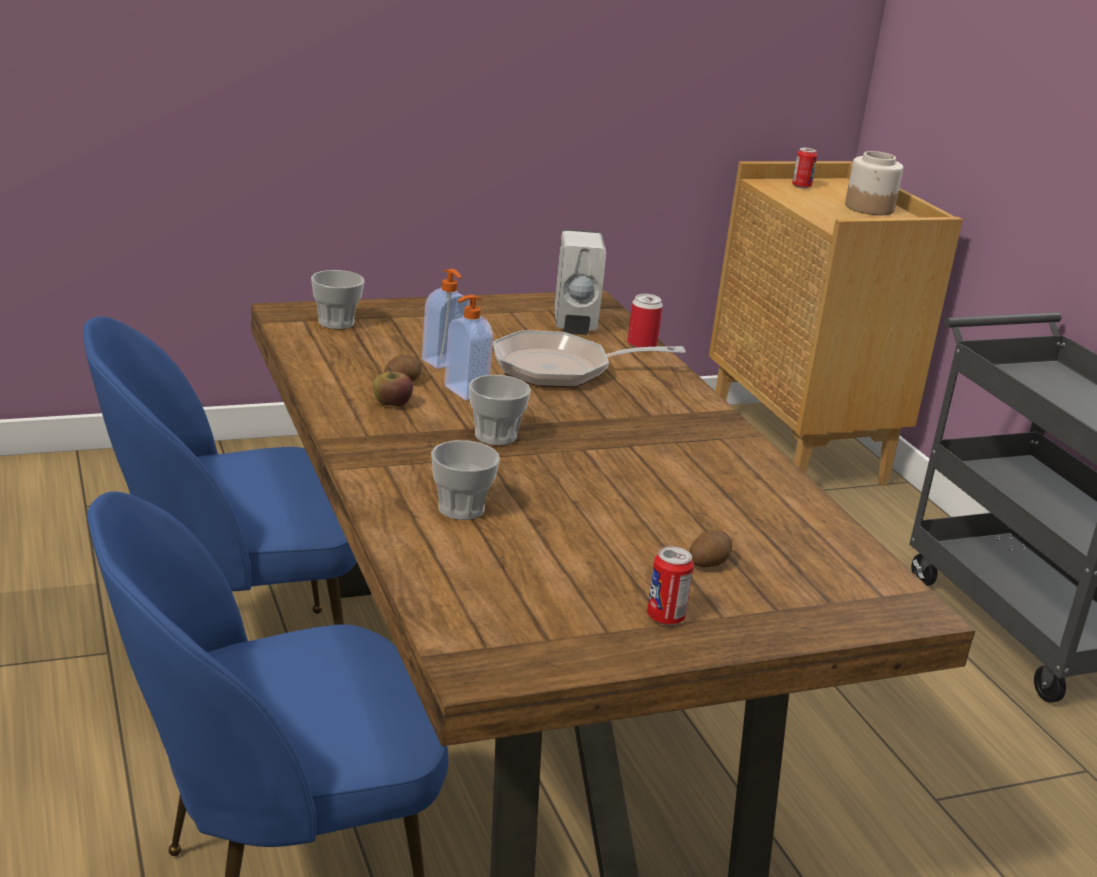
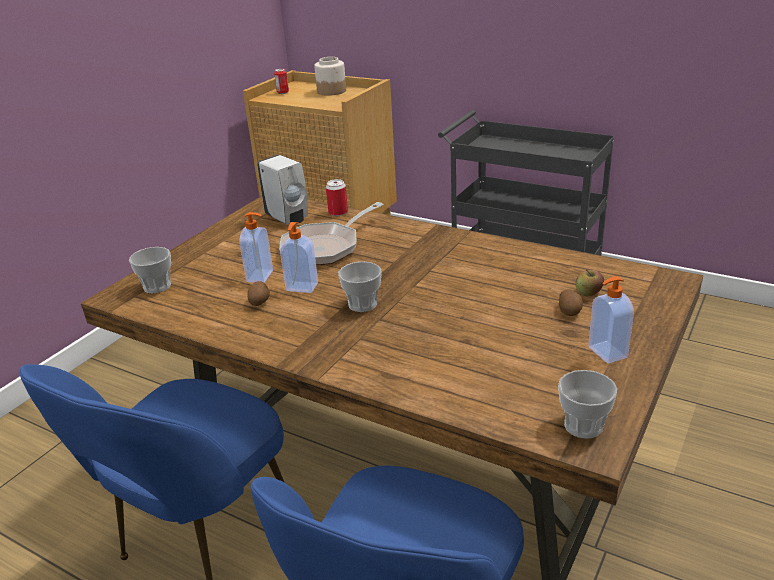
camera: 35 degrees left, 5 degrees up
apple [373,367,413,406] -> apple moved to [576,269,604,296]
cup [431,440,500,520] -> cup moved to [558,370,617,438]
can [647,546,694,625] -> soap dispenser [588,276,634,364]

